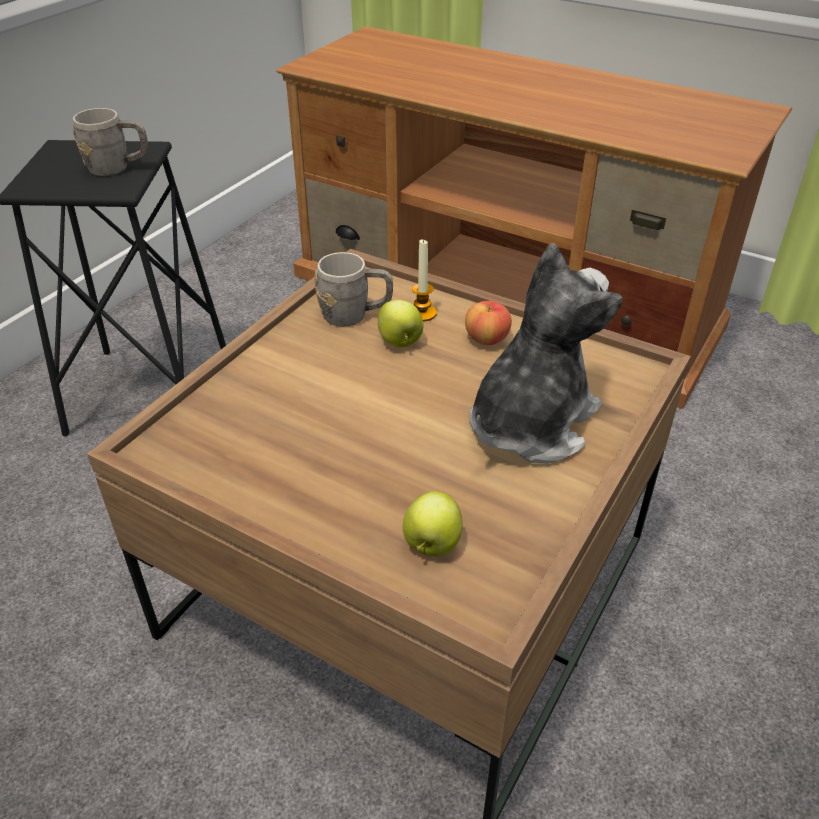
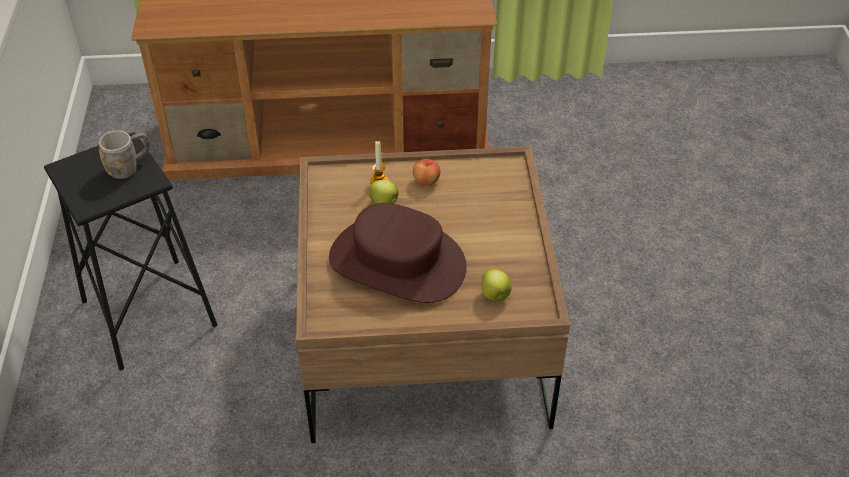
camera: 35 degrees left, 5 degrees up
grey mug [314,252,393,327] -> none
plush toy [469,243,623,463] -> none
none -> brown hat [329,203,467,303]

